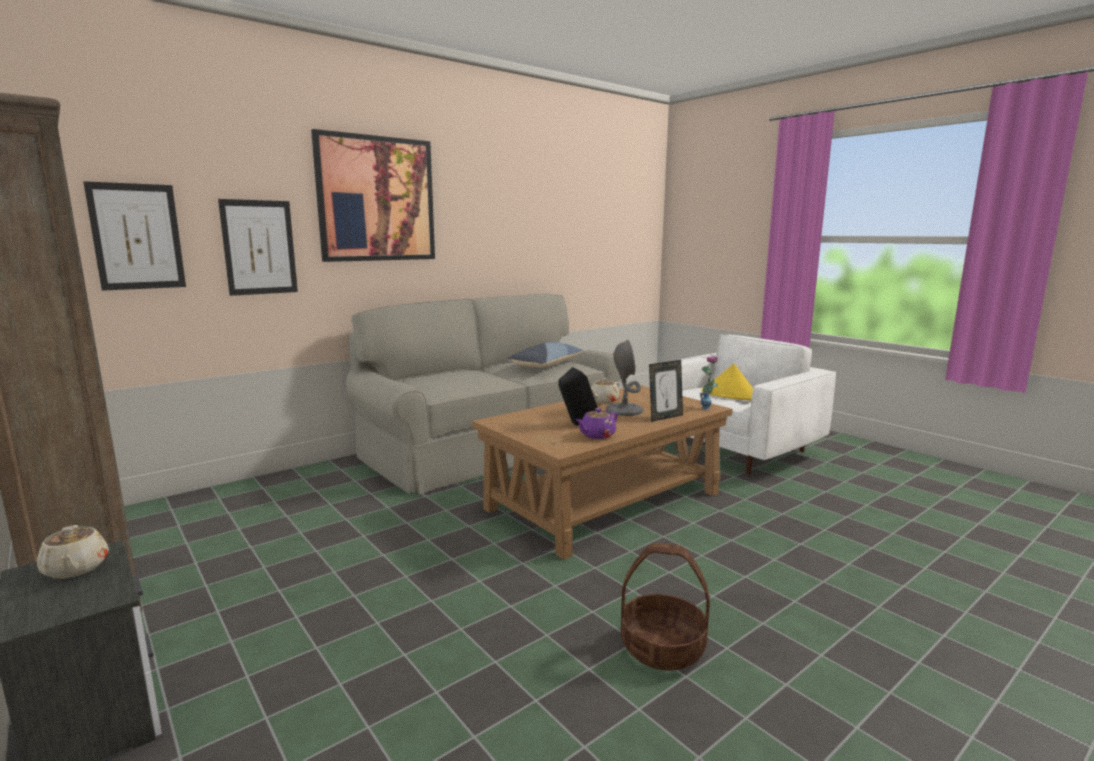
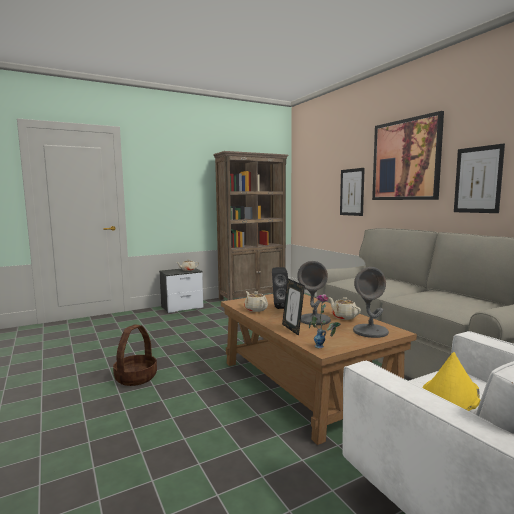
camera: 100 degrees right, 5 degrees down
picture [84,181,186,291] -> picture moved to [454,143,505,213]
pillow [506,342,587,367] -> none
purple teapot [576,408,618,439] -> beige teapot [244,291,268,312]
none -> grey table lamp [353,267,389,338]

